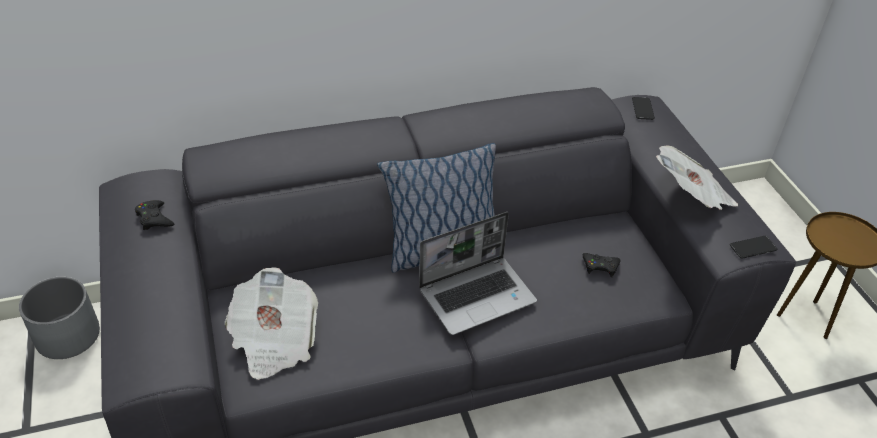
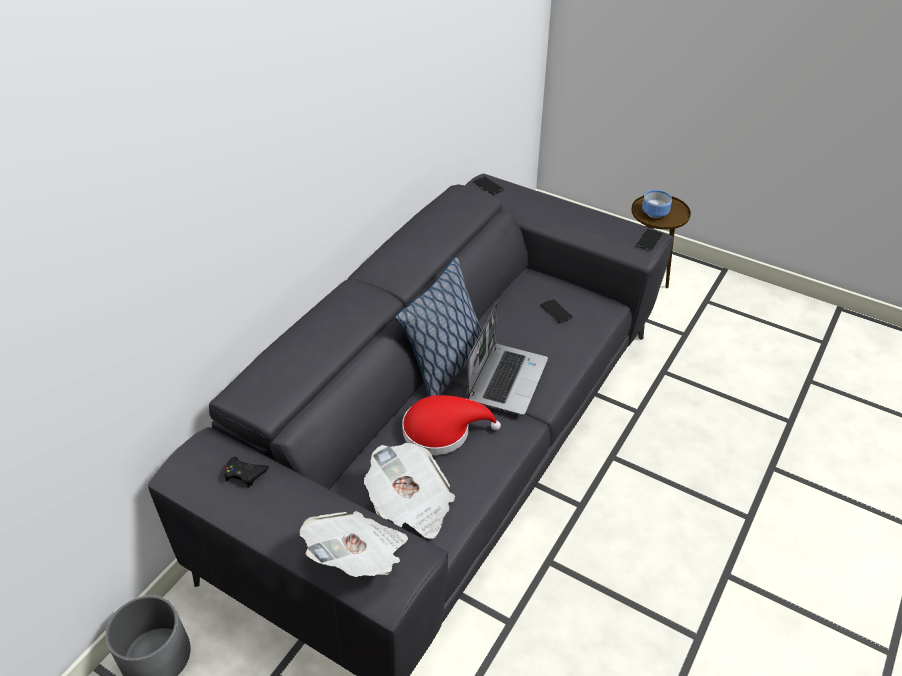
camera: 40 degrees left, 0 degrees up
black game controller [583,253,621,277] -> phone [541,299,572,323]
newspaper [656,145,738,210] -> newspaper moved to [300,511,408,577]
none -> red hat [402,395,501,455]
none -> bowl [642,190,672,218]

